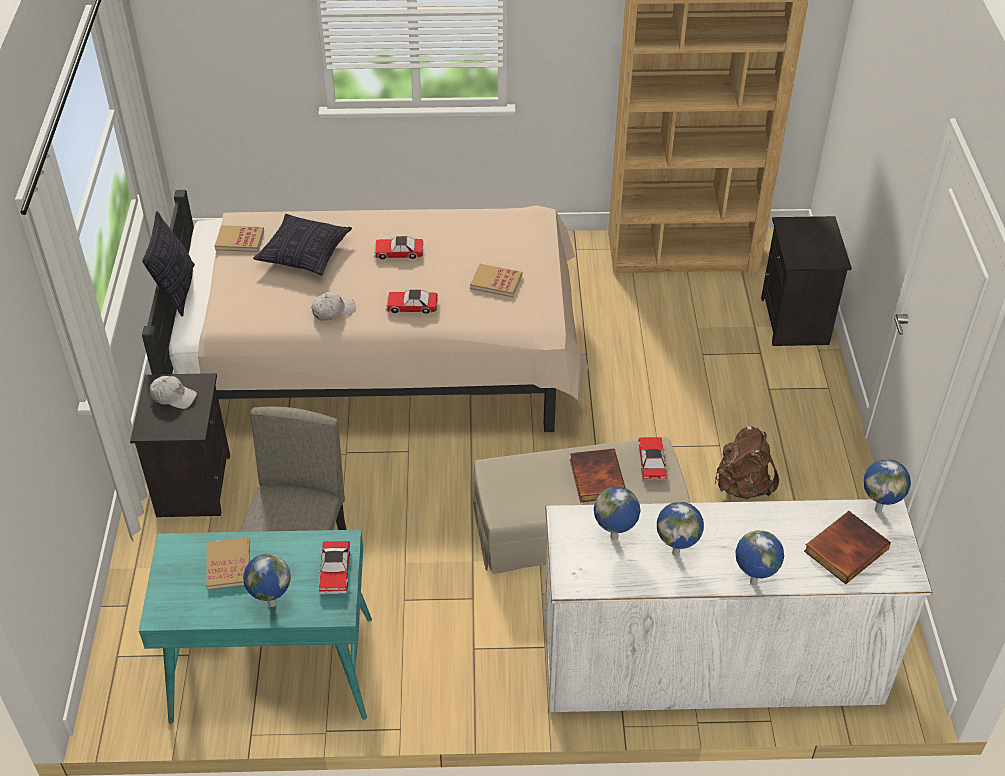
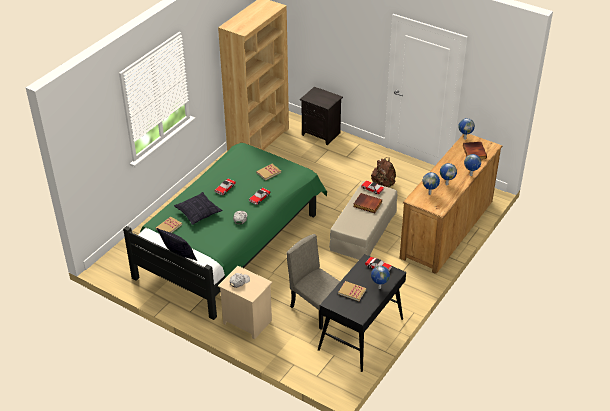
camera: 55 degrees left, 5 degrees down
black nightstand [130,373,230,517] -> beige nightstand [218,266,272,340]
turquoise desk [139,530,372,724] -> black desk [318,254,406,372]
beige bed [142,190,589,432] -> green bed [123,142,327,320]
white dresser [544,499,933,712] -> brown dresser [400,134,502,274]

